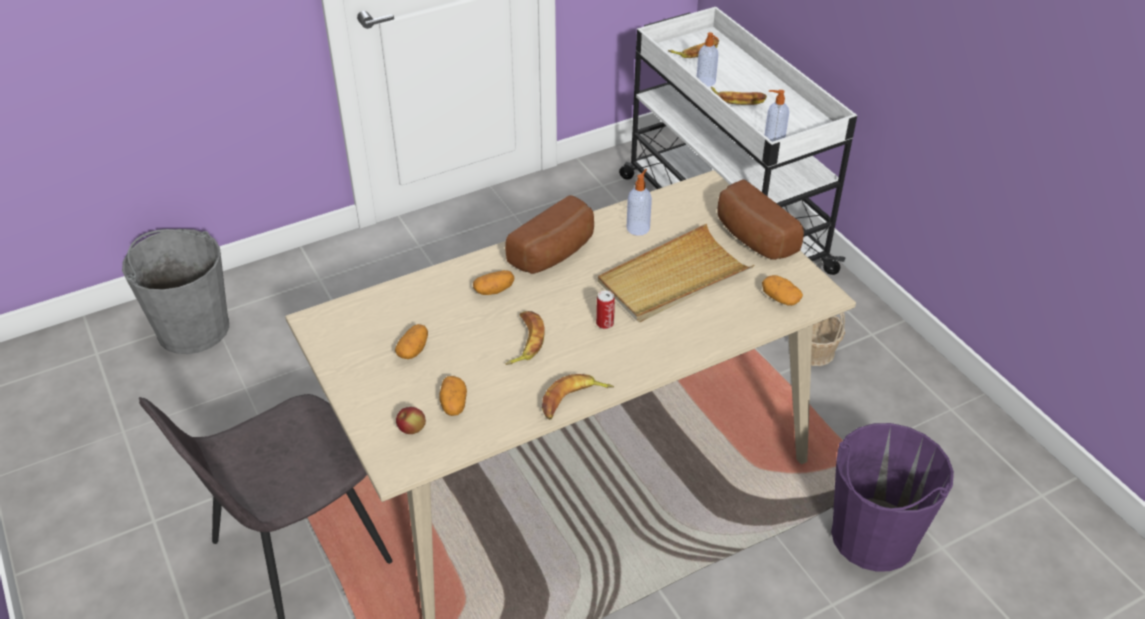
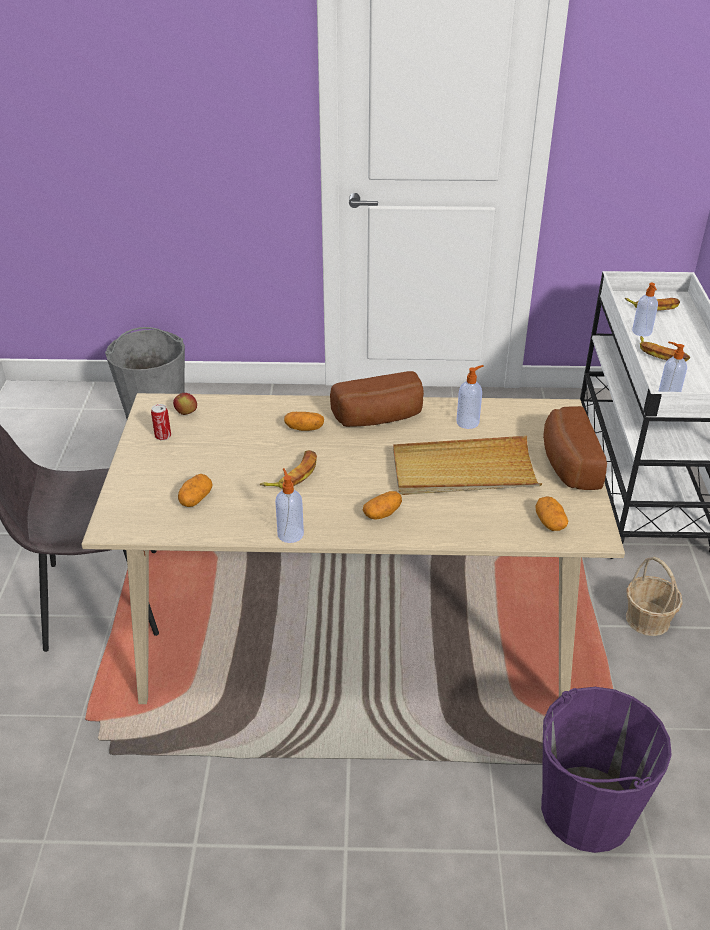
camera: 30 degrees right, 5 degrees down
potato [395,324,428,359] -> potato moved to [363,491,402,520]
apple [396,407,426,434] -> apple moved to [173,393,197,415]
banana [542,374,614,420] -> soap dispenser [275,468,304,543]
can [596,291,615,329] -> can moved to [151,404,171,440]

